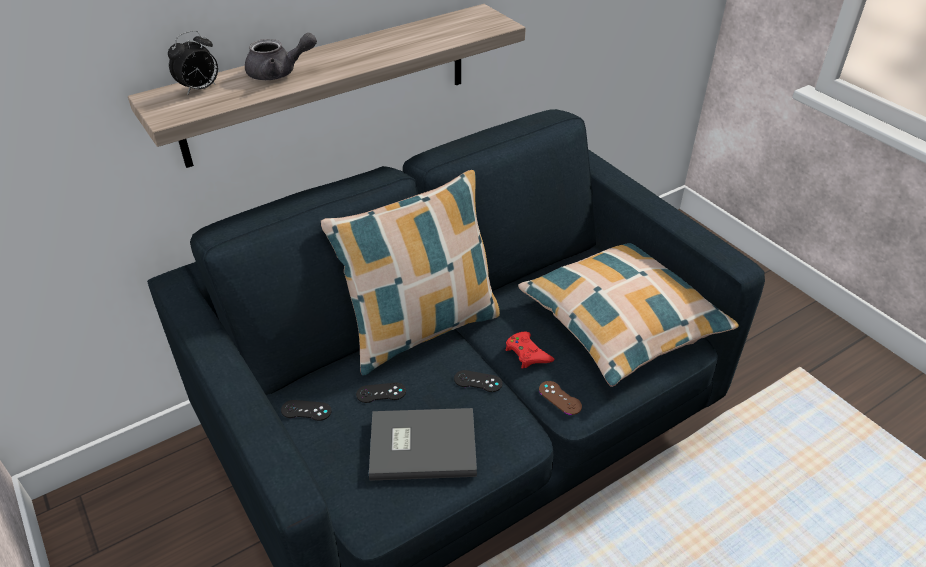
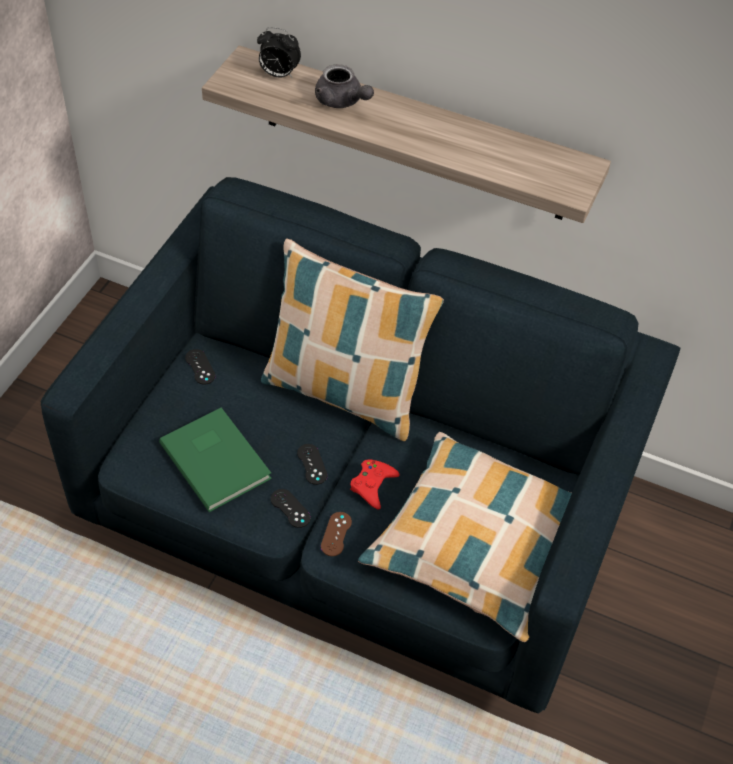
camera: 55 degrees right, 10 degrees up
black game controller [356,383,406,403] -> black game controller moved to [271,489,311,528]
grey book [369,408,477,481] -> green book [159,408,272,512]

